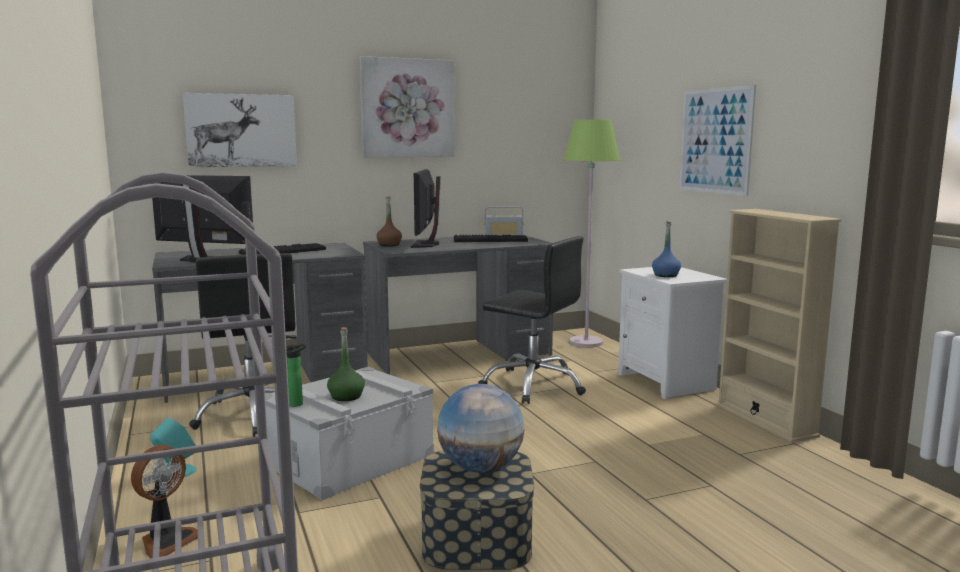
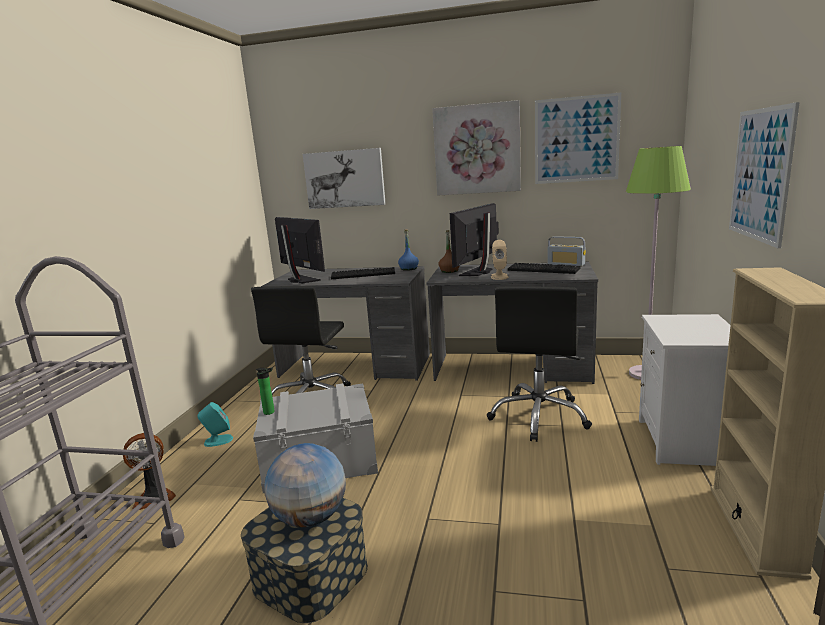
camera: 35 degrees right, 5 degrees up
green bottle [327,327,365,401] -> none
black office chair [478,236,586,404] -> black office chair turned 45 degrees clockwise [487,286,592,442]
blue bottle [652,221,681,277] -> blue bottle moved to [398,229,419,271]
none -> beige speaker [491,240,508,280]
none -> picture [535,93,621,184]

